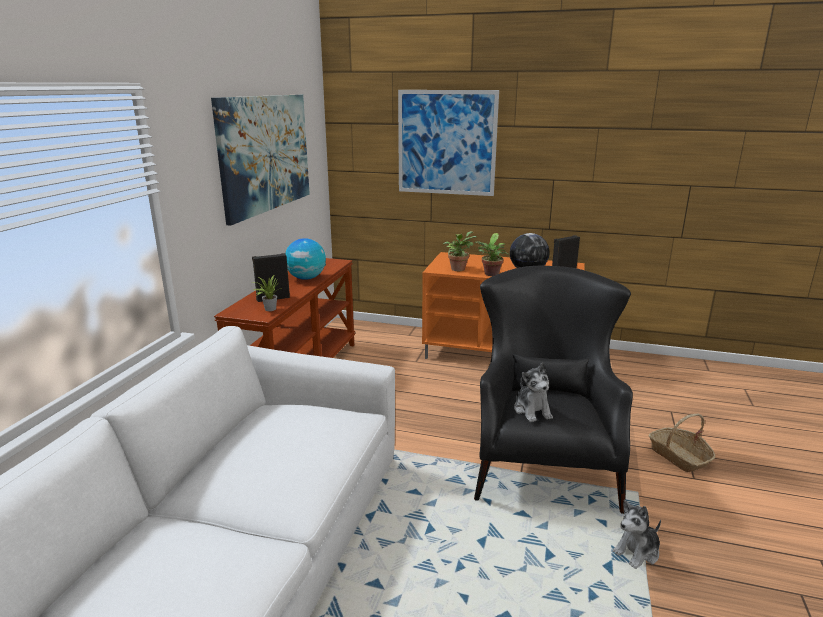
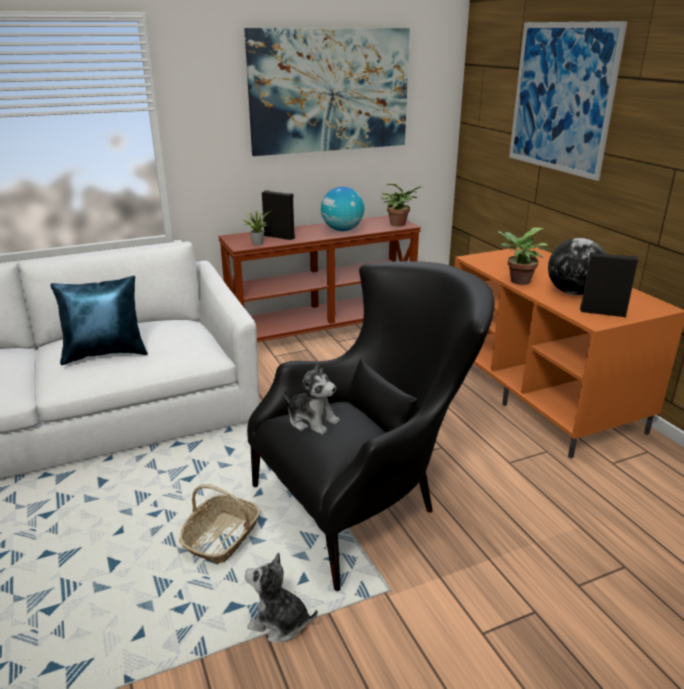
camera: 50 degrees right, 5 degrees up
potted plant [443,231,477,271] -> potted plant moved to [381,183,424,226]
plush toy [514,363,553,422] -> plush toy turned 90 degrees counterclockwise [283,362,340,435]
basket [648,414,715,472] -> basket moved to [179,484,260,564]
none -> blue pillow [50,276,148,365]

